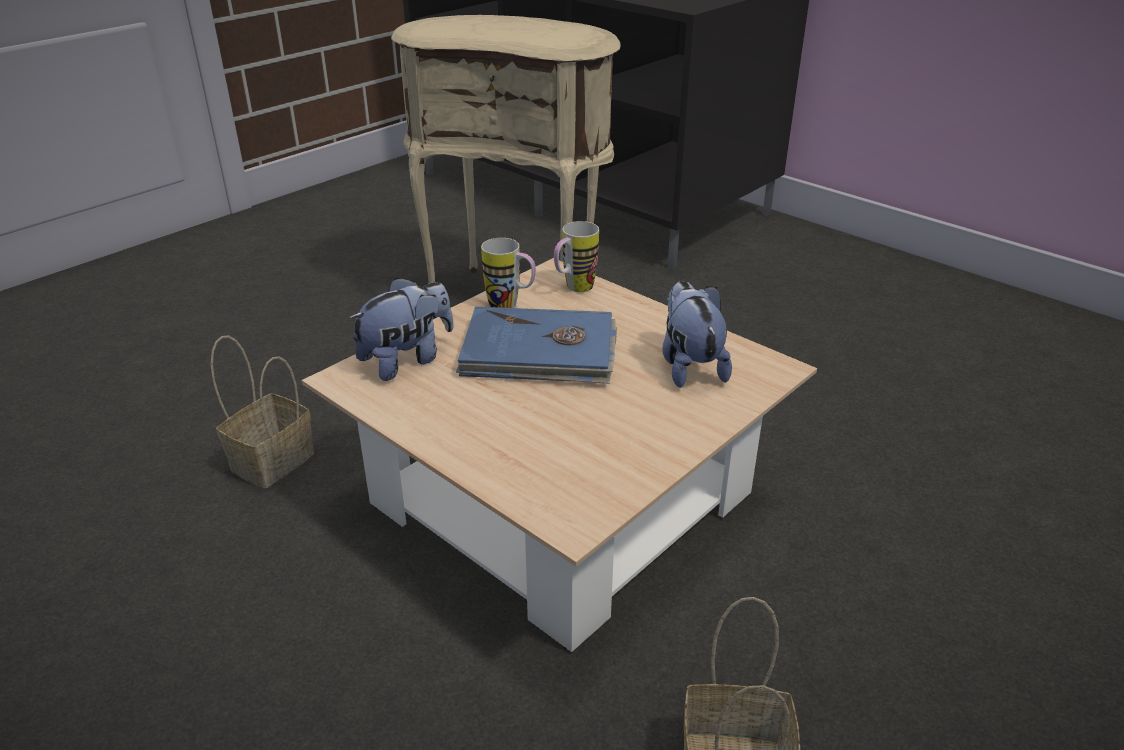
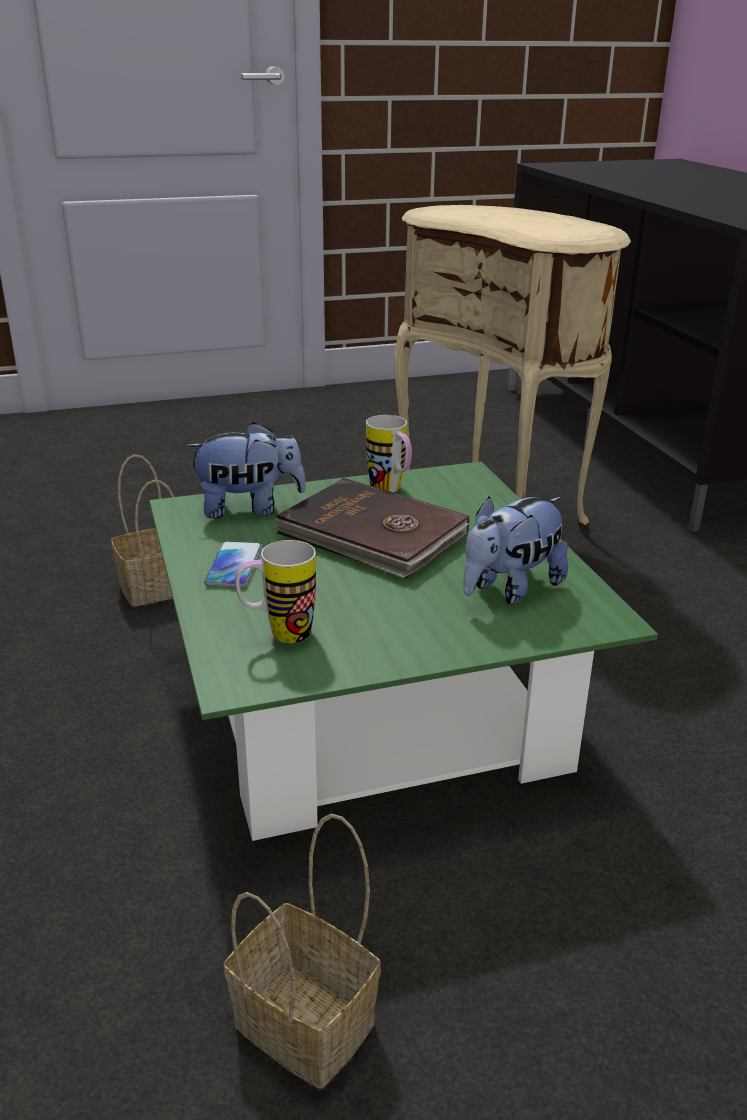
camera: 30 degrees right, 5 degrees down
beige coffee table [302,258,817,652] -> green coffee table [149,461,658,841]
blue book [456,307,617,384] -> brown book [274,478,469,579]
mug [554,221,599,292] -> mug moved to [235,540,316,643]
plush toy [662,281,732,388] -> plush toy turned 150 degrees counterclockwise [463,496,568,604]
none -> phone [204,541,262,588]

